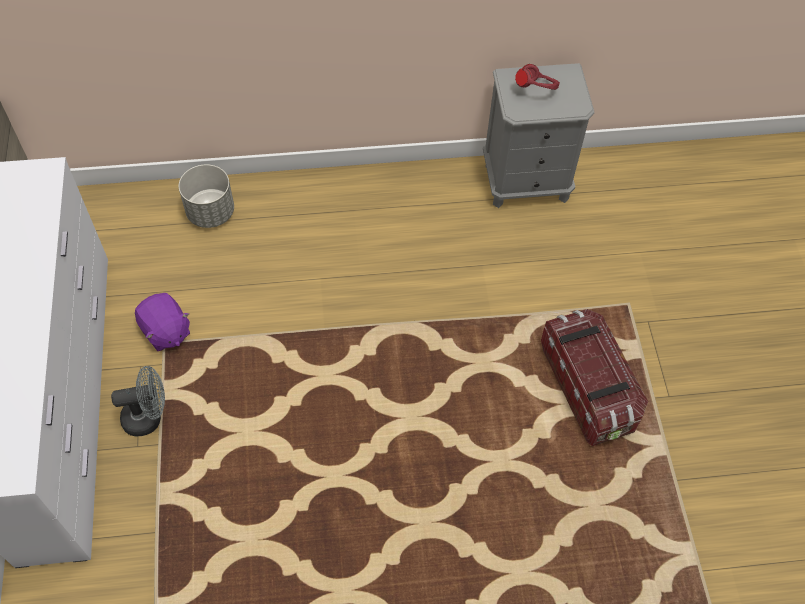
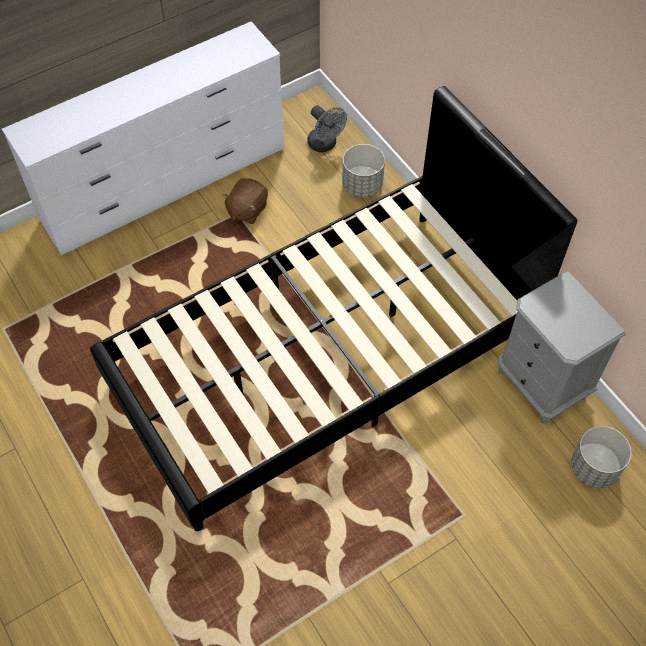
camera: 65 degrees right, 0 degrees up
grey fan [111,366,165,436] -> grey fan moved to [307,105,347,152]
purple plush toy [135,293,190,351] -> brown plush toy [223,178,268,224]
red headphones [515,64,560,90] -> none
storage box [541,309,648,446] -> none
none -> black bed [90,86,577,531]
none -> grey planter [571,426,631,488]

